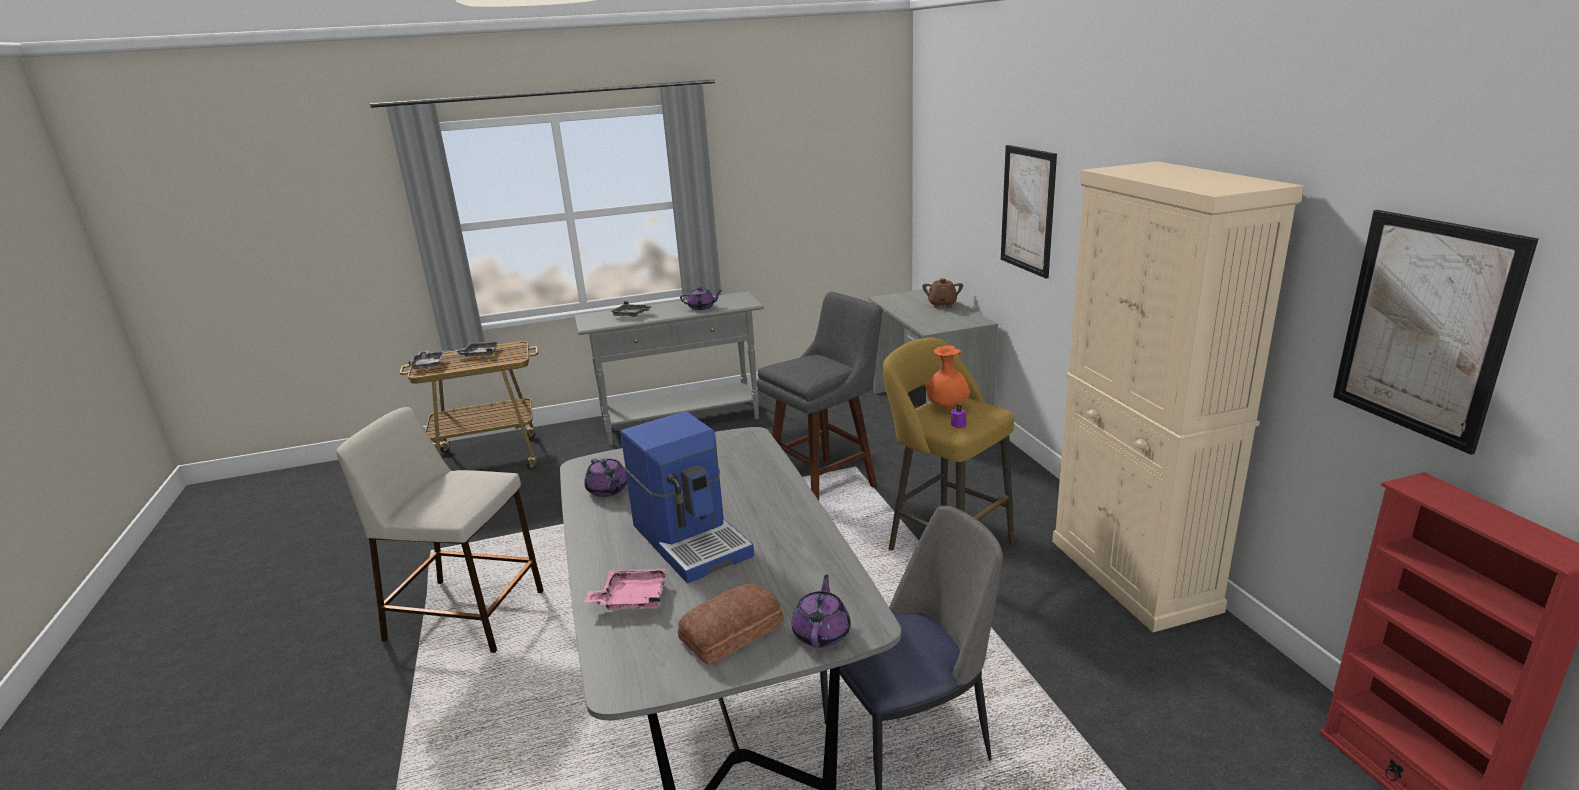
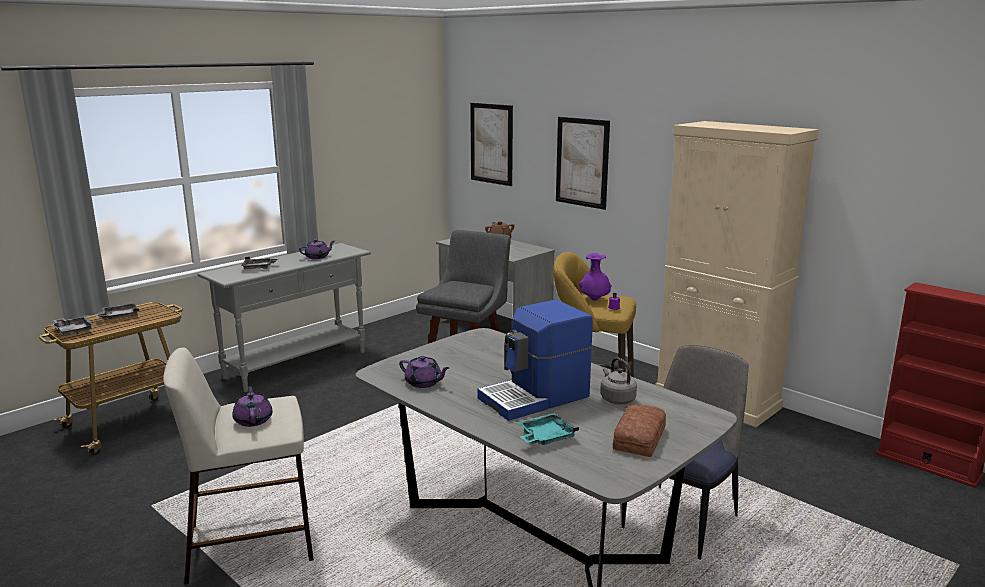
camera: 30 degrees left, 5 degrees down
pink tray [585,568,667,610] -> turquoise tray [517,413,579,445]
coffee machine [621,411,754,583] -> coffee machine turned 120 degrees clockwise [478,300,593,421]
purple teapot [792,574,851,647] -> purple teapot moved to [232,386,273,427]
orange vase [925,345,971,409] -> purple vase [579,253,612,301]
picture [1333,210,1538,455] -> picture moved to [470,103,513,186]
none -> grey kettle [601,357,637,404]

